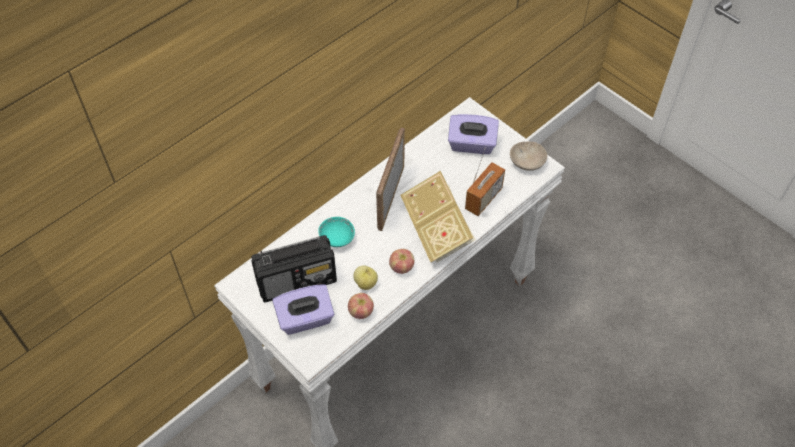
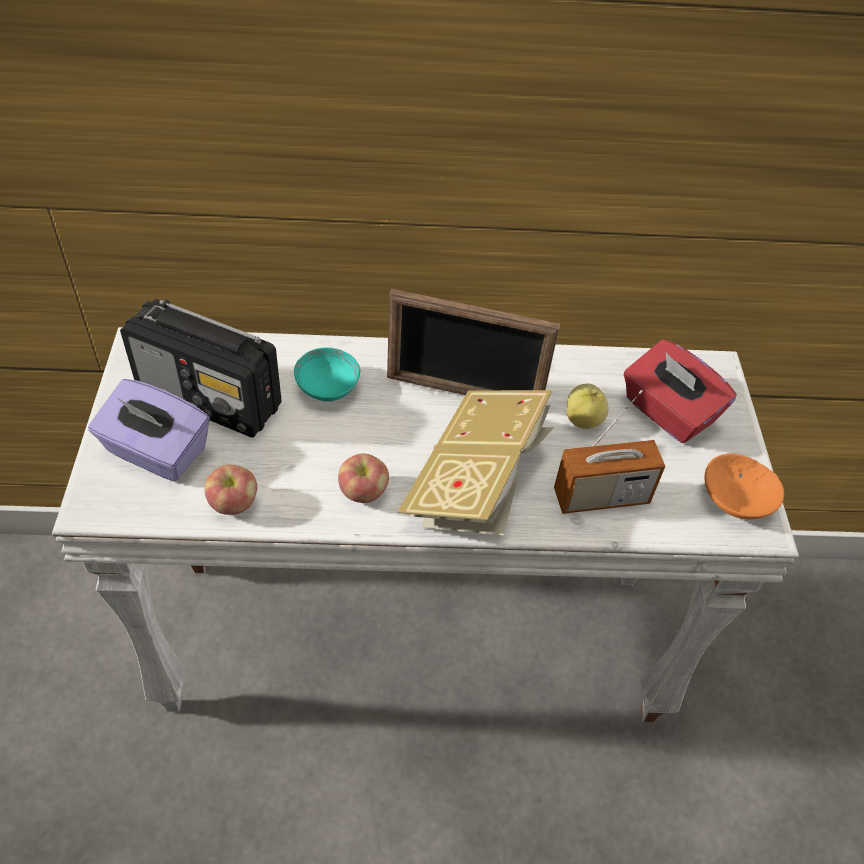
camera: 40 degrees right, 5 degrees down
apple [353,265,378,290] -> apple moved to [567,384,609,429]
picture frame [376,128,405,231] -> picture frame turned 135 degrees counterclockwise [387,289,560,395]
purple tissue box [448,114,499,154] -> red tissue box [624,339,737,443]
beige bowl [510,141,547,171] -> orange bowl [705,454,784,519]

